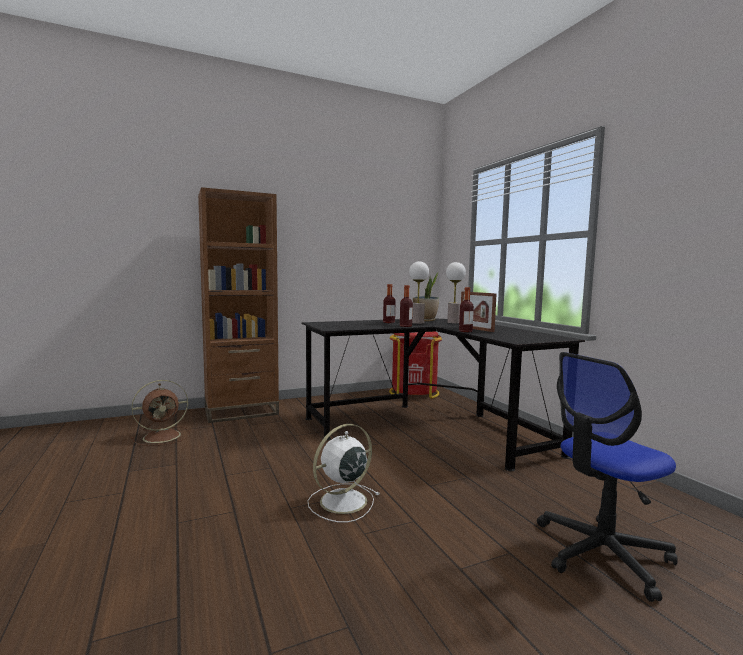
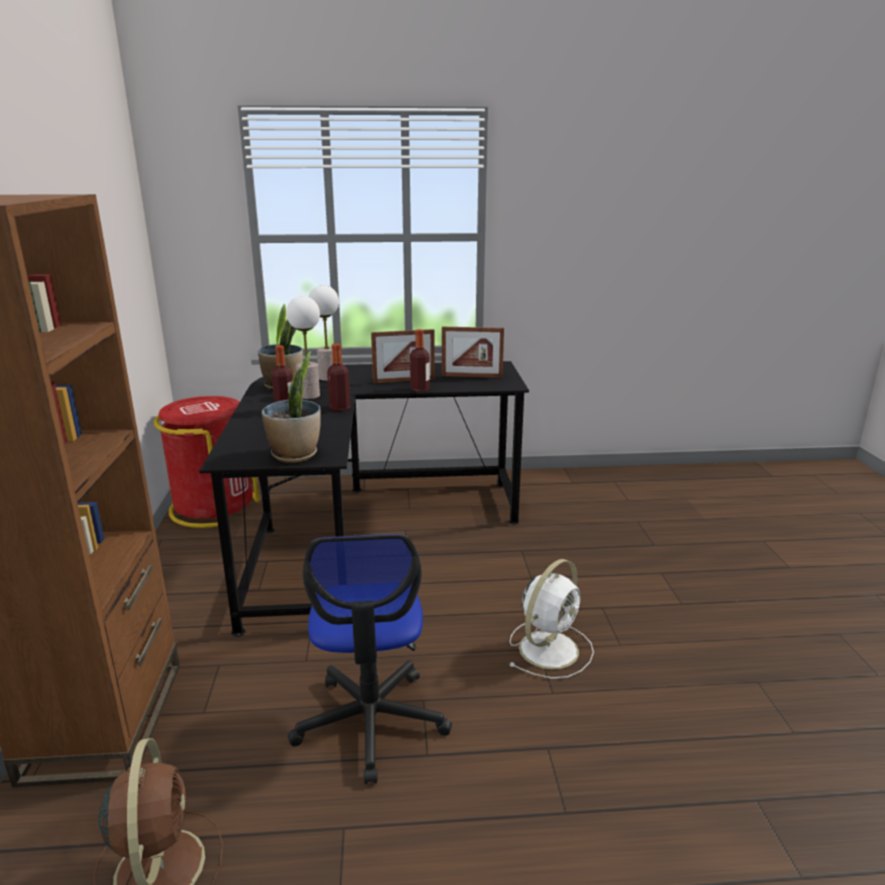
camera: 70 degrees left, 15 degrees up
white fan [308,424,379,523] -> white fan turned 120 degrees counterclockwise [509,559,594,679]
office chair [537,352,678,602] -> office chair moved to [288,534,452,784]
none -> potted plant [262,351,321,463]
none -> picture frame [442,327,504,378]

